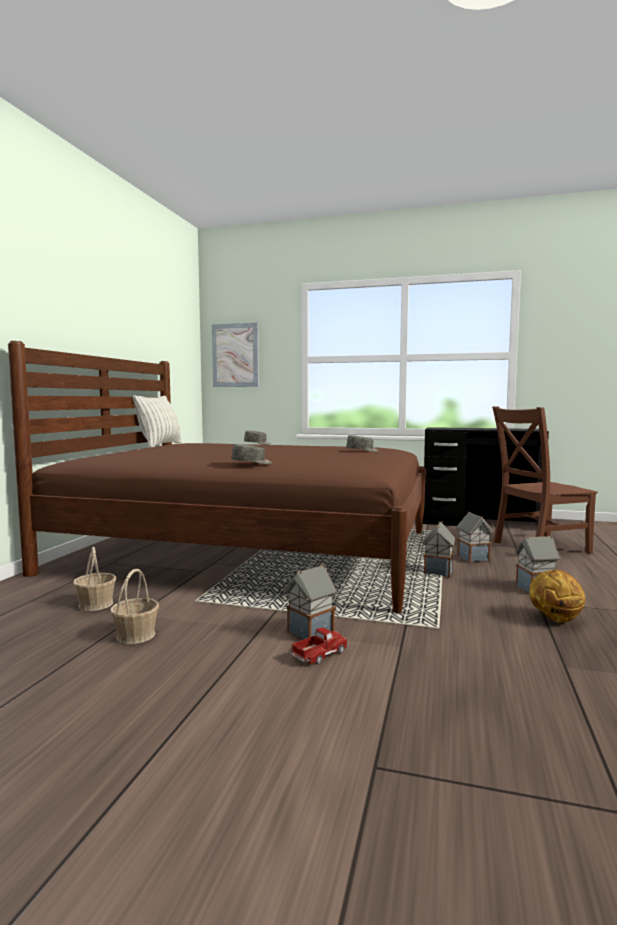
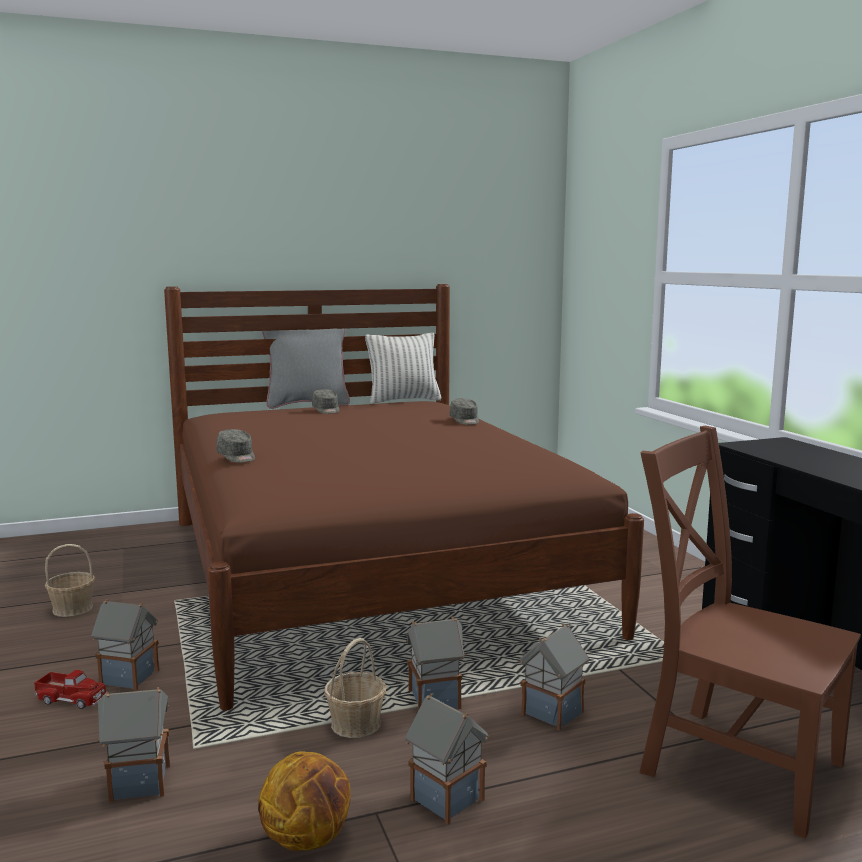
camera: 55 degrees right, 5 degrees up
basket [73,547,116,611] -> basket moved to [324,638,386,738]
picture [212,323,259,387] -> none
grey cap [346,435,379,452] -> grey cap moved to [312,389,339,414]
none -> toy house [98,687,171,802]
none -> grey pillow [262,329,350,409]

